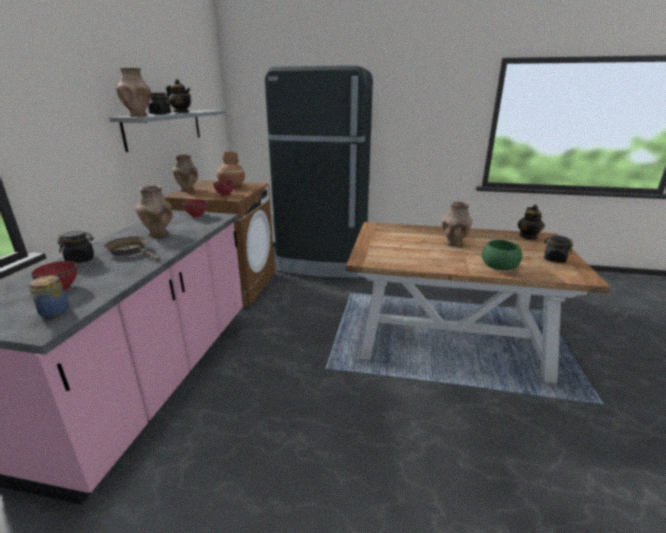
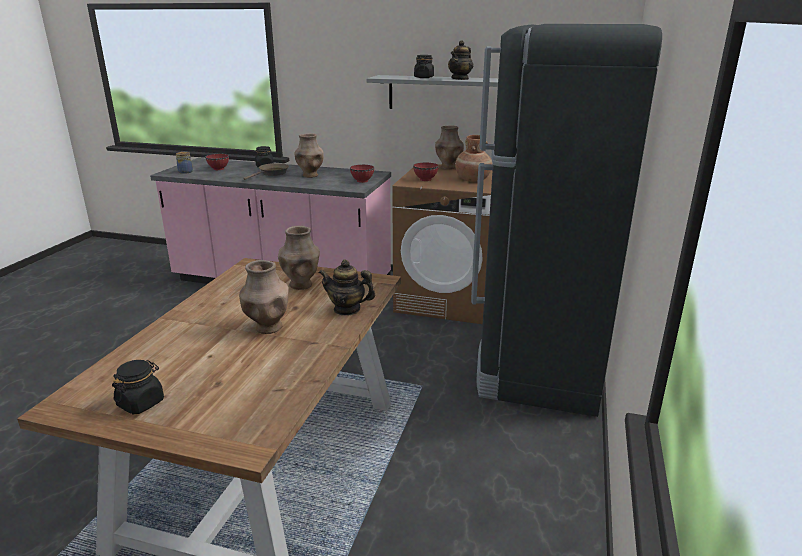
camera: 95 degrees right, 0 degrees up
brown vase [116,67,151,117] -> brown vase moved to [278,226,320,290]
green bowl [482,240,522,270] -> none
teapot [517,205,545,240] -> teapot moved to [319,260,376,316]

